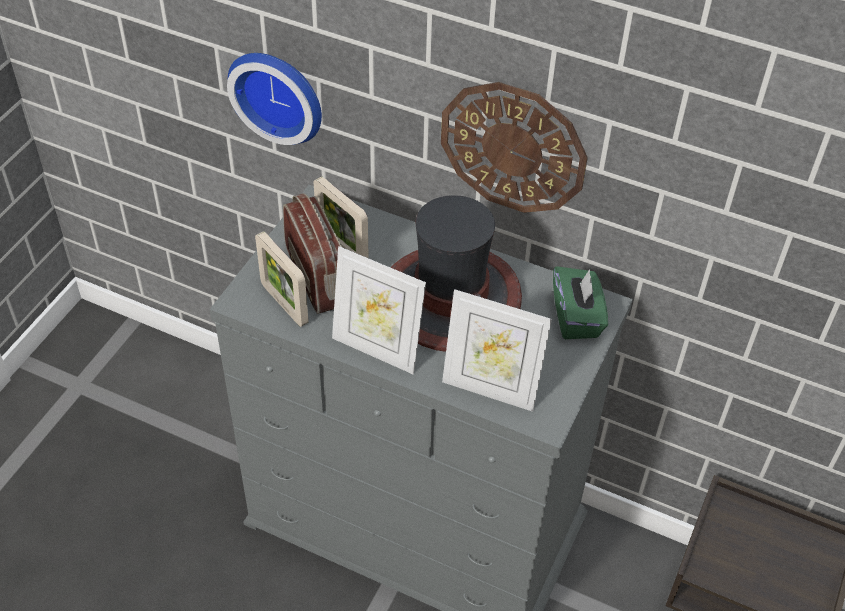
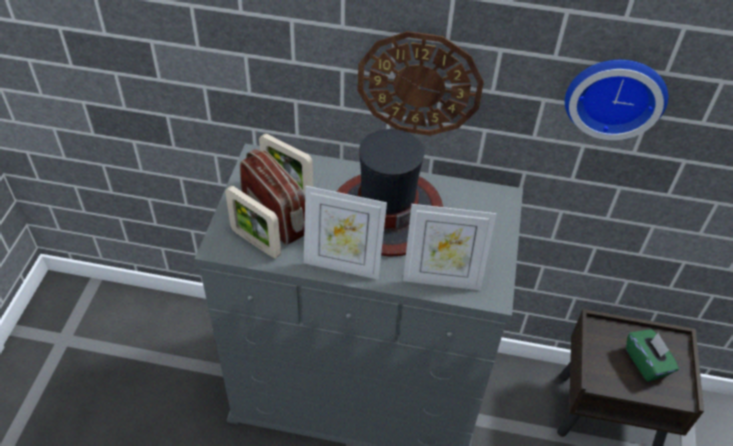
camera: 15 degrees left, 0 degrees up
wall clock [227,53,322,145] -> wall clock moved to [565,60,668,140]
green tissue box [553,266,608,339] -> green tissue box moved to [626,329,679,382]

